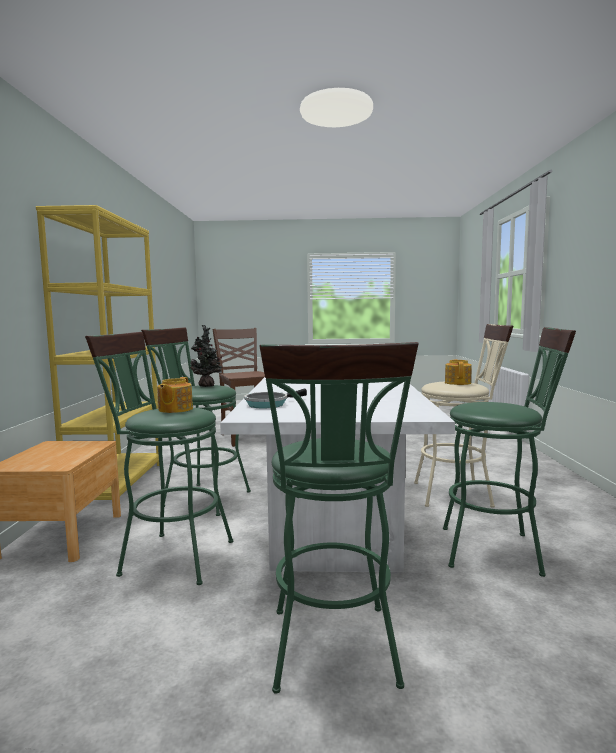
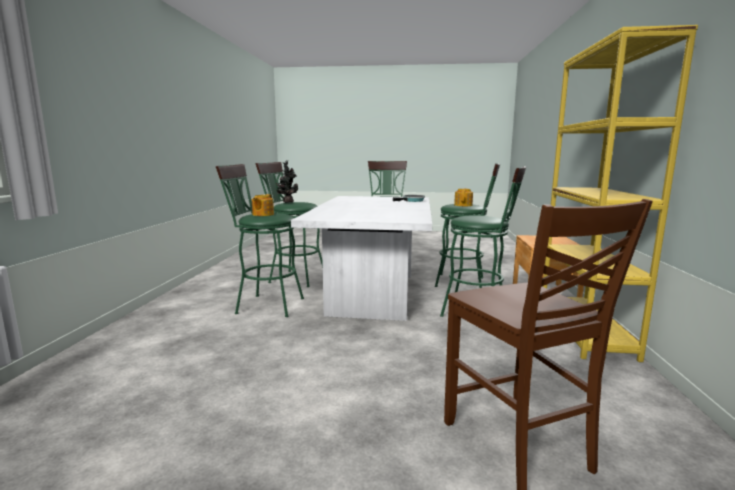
camera: 175 degrees left, 5 degrees up
potted plant [190,325,222,387] -> potted plant moved to [276,161,298,203]
beige stool [414,324,513,508] -> green stool [216,164,304,317]

